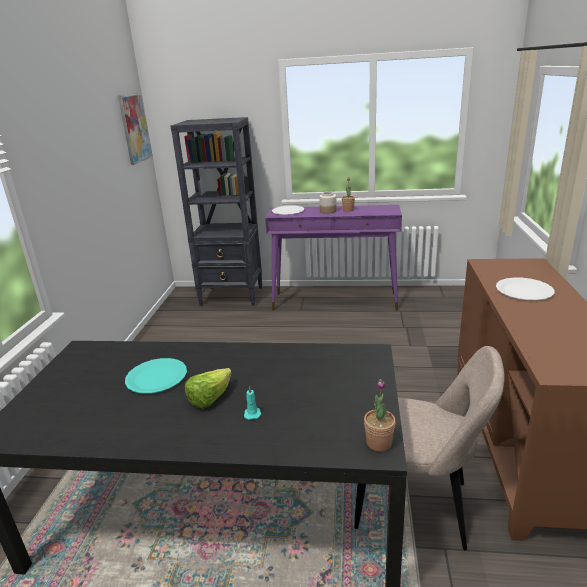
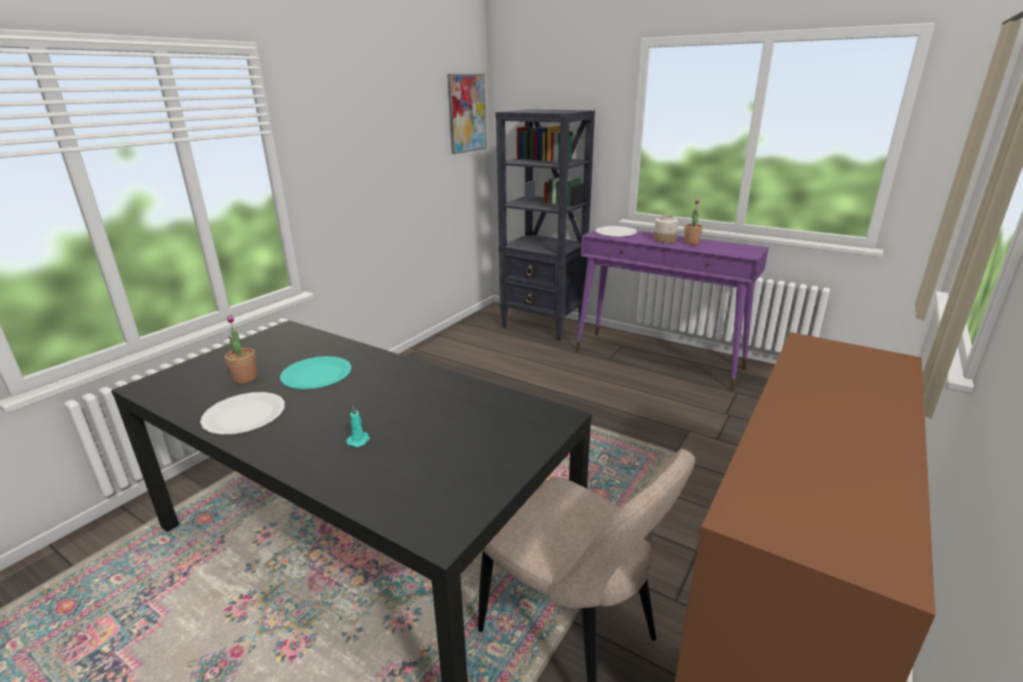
camera: 25 degrees right, 0 degrees up
lettuce [185,368,232,408] -> none
potted plant [364,379,396,452] -> potted plant moved to [225,315,258,383]
white plate [496,278,554,300] -> white plate moved to [200,392,285,435]

